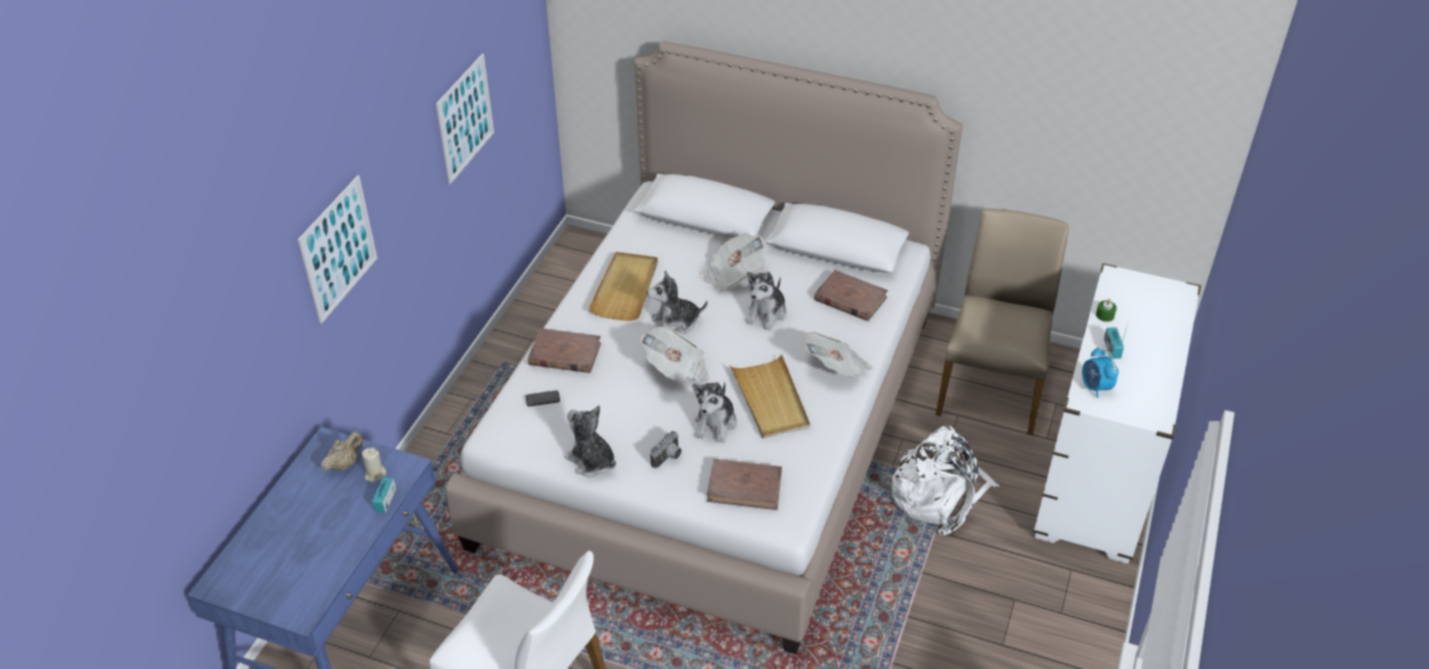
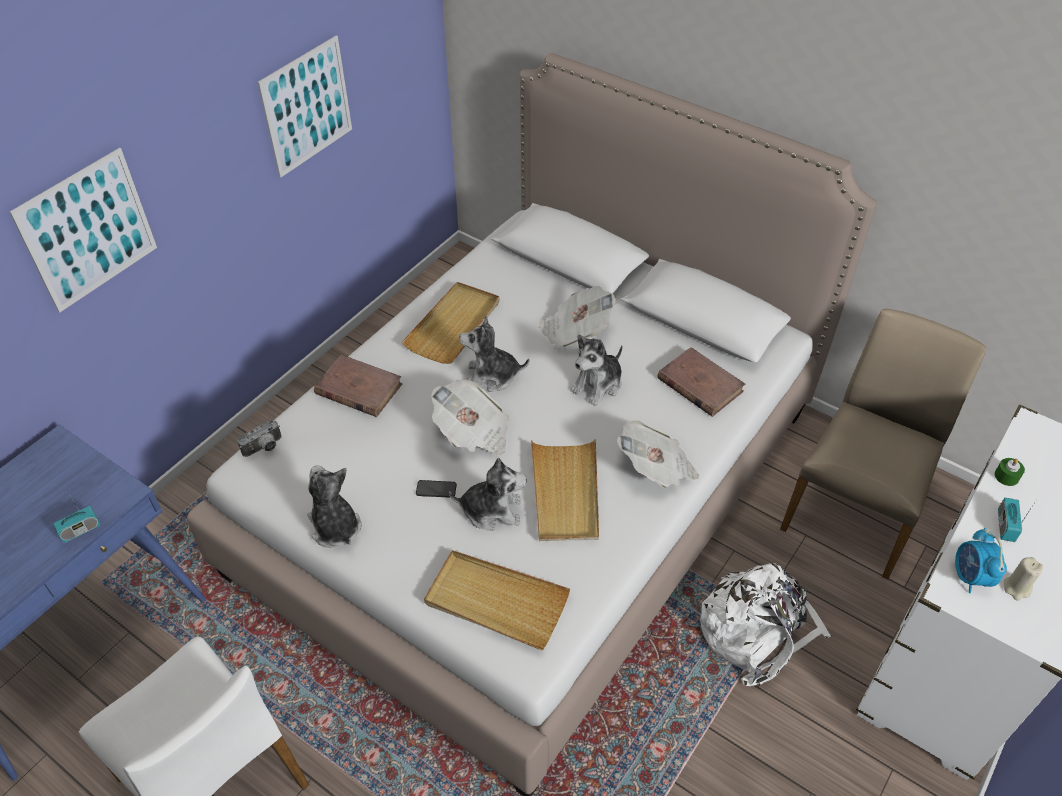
camera: 15 degrees right, 5 degrees up
beige teapot [321,432,363,472] -> none
beige candle [361,447,386,483] -> beige candle moved to [1004,557,1043,601]
radio [372,477,396,513] -> radio turned 150 degrees counterclockwise [53,489,101,543]
phone [526,390,560,406] -> phone moved to [416,480,457,498]
camera [650,431,682,468] -> camera moved to [237,420,281,457]
plush toy [692,382,737,443] -> plush toy turned 120 degrees counterclockwise [449,458,527,531]
brown book [707,459,782,510] -> beige tray [424,550,570,651]

